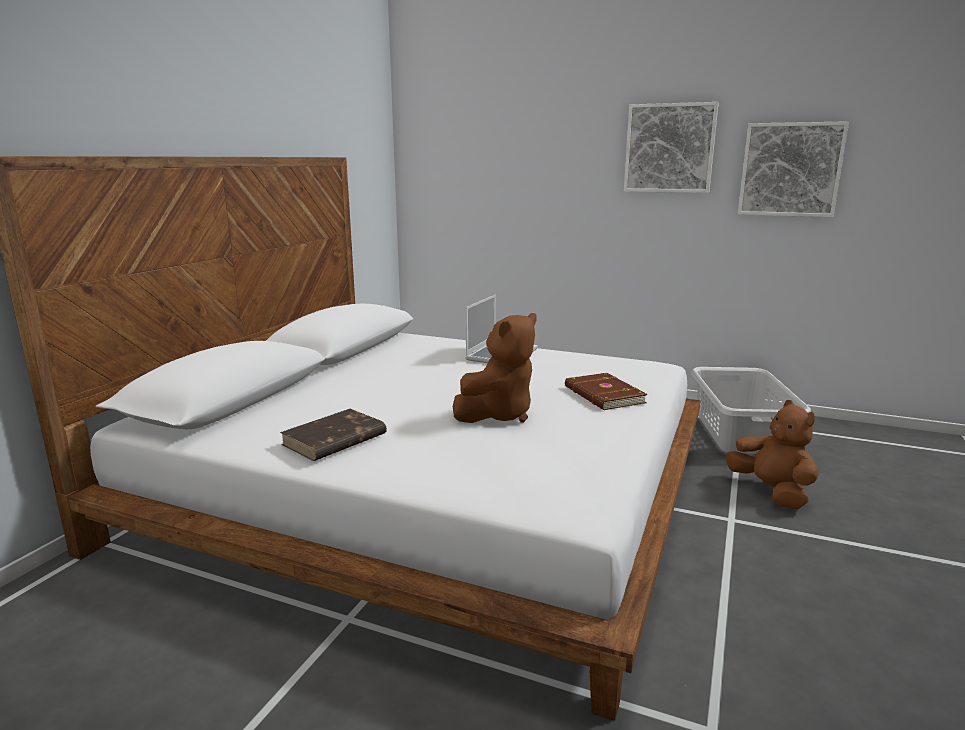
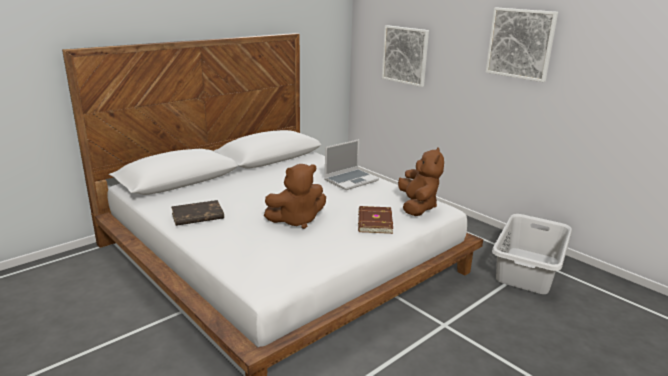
camera: 25 degrees right, 5 degrees up
brown plush toy [726,400,819,509] -> brown plush toy moved to [398,147,444,216]
picture [738,121,849,217] -> picture moved to [382,25,429,87]

